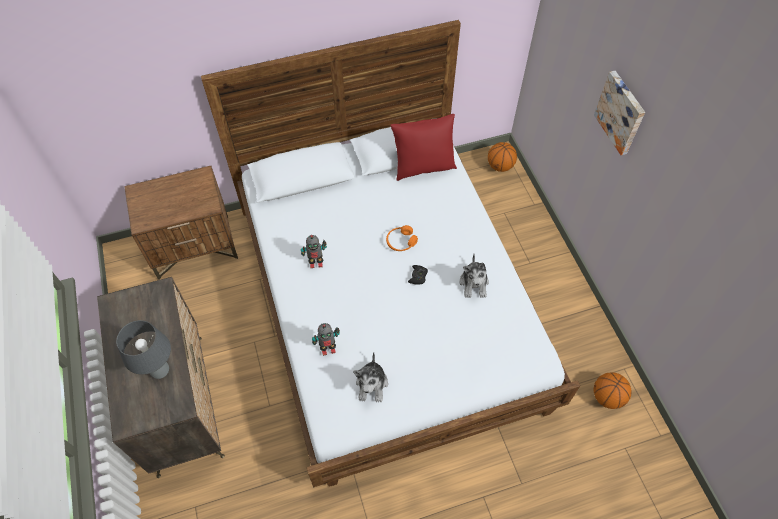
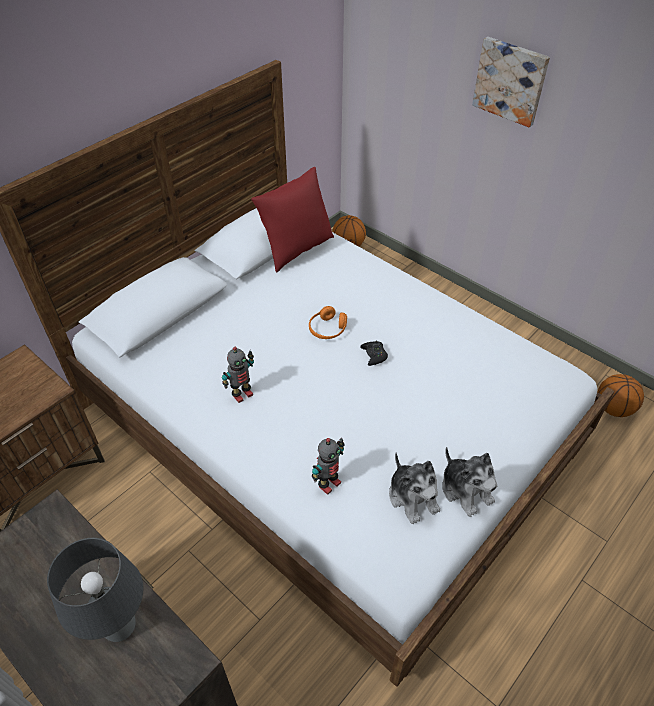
camera: 30 degrees left, 10 degrees down
plush toy [459,254,489,298] -> plush toy moved to [442,447,497,517]

